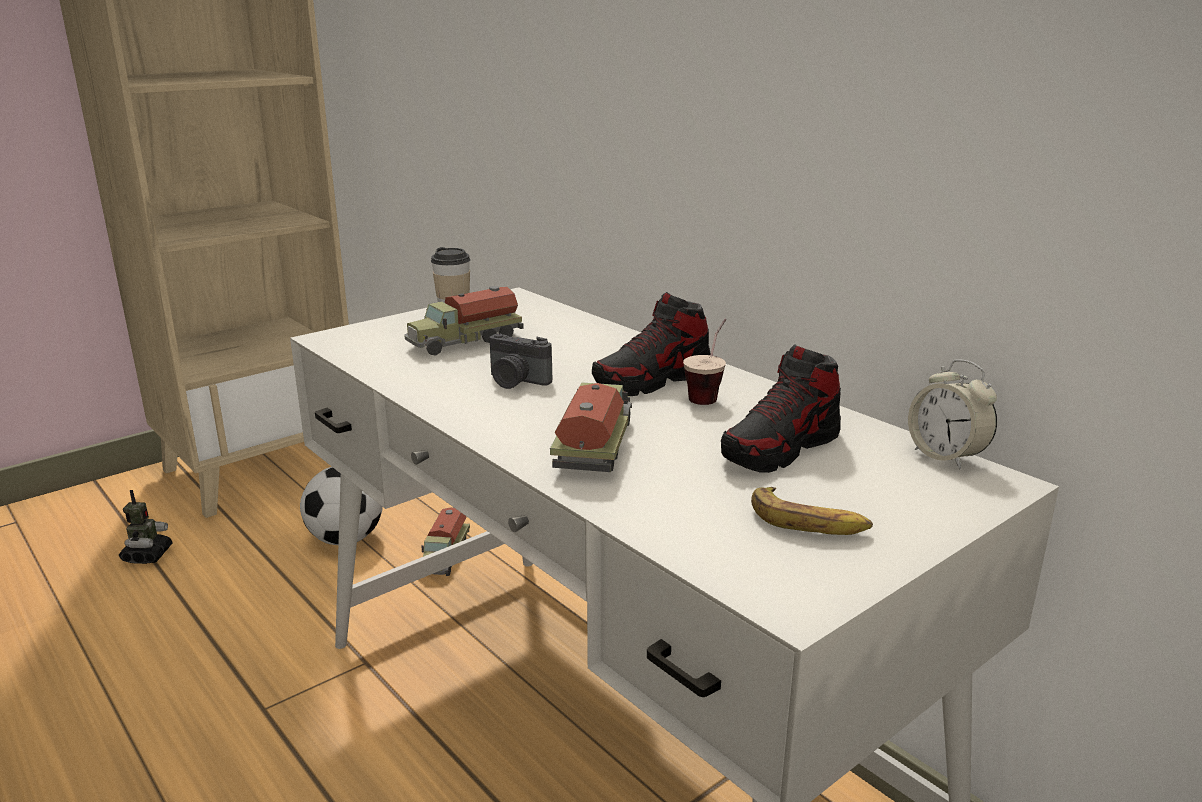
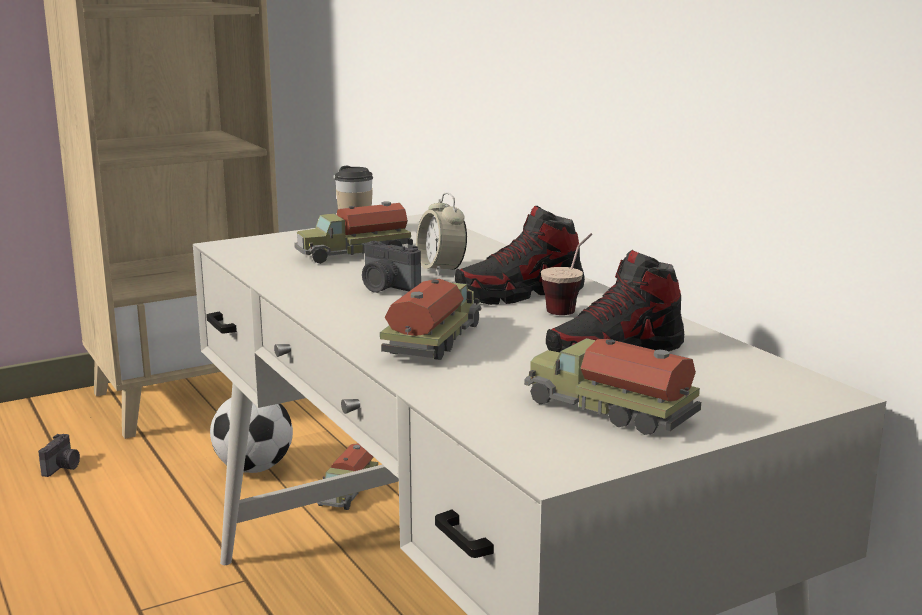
camera: 10 degrees right, 5 degrees down
toy robot [119,490,173,564] -> camera [38,434,80,477]
banana [751,487,873,535] -> toy truck [524,338,701,435]
alarm clock [908,359,997,469] -> alarm clock moved to [416,192,467,276]

